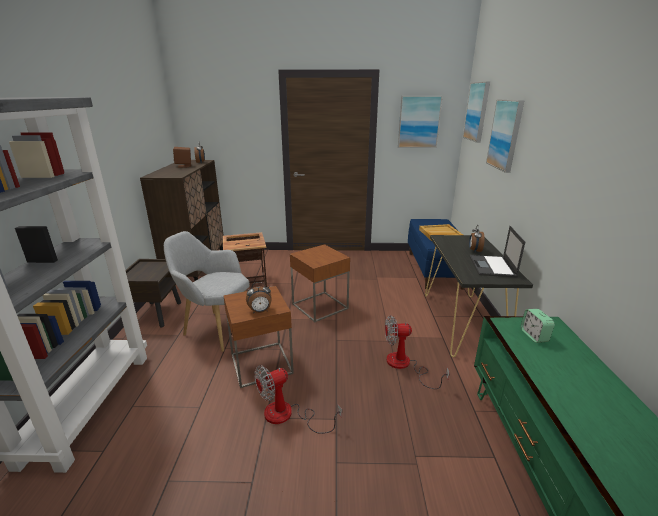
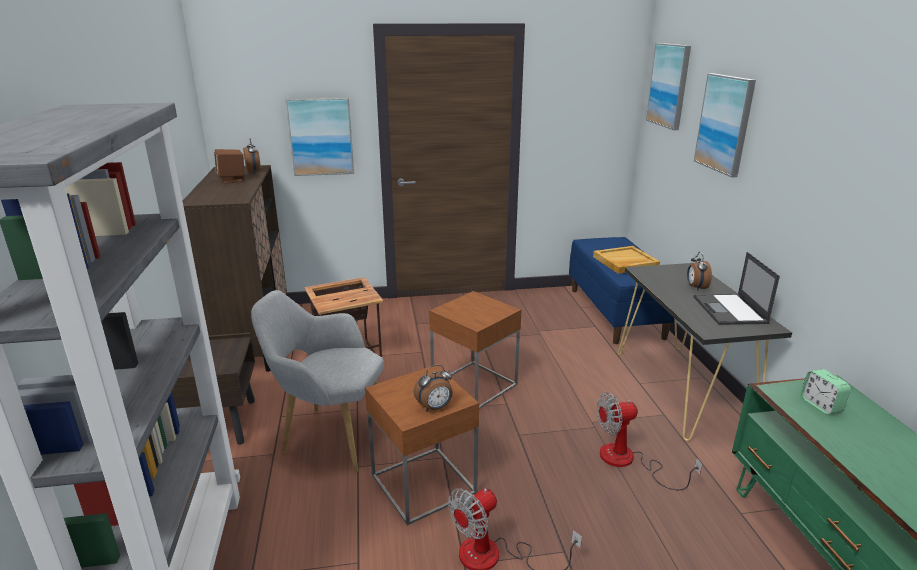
camera: 10 degrees left, 0 degrees up
picture [398,96,442,148] -> picture moved to [286,98,354,176]

